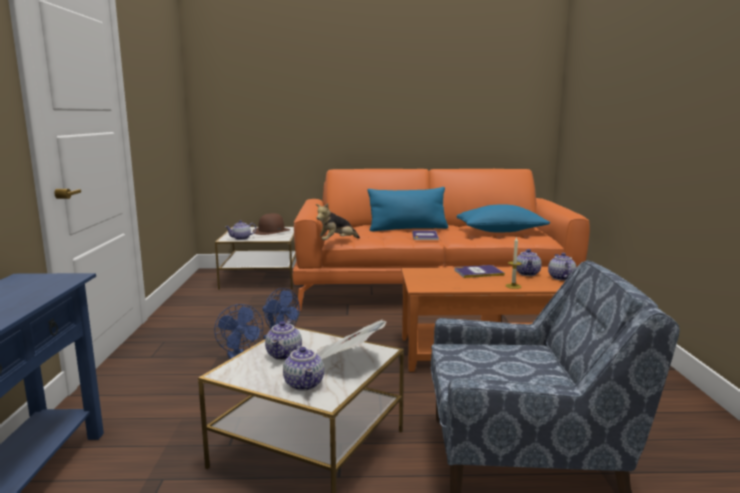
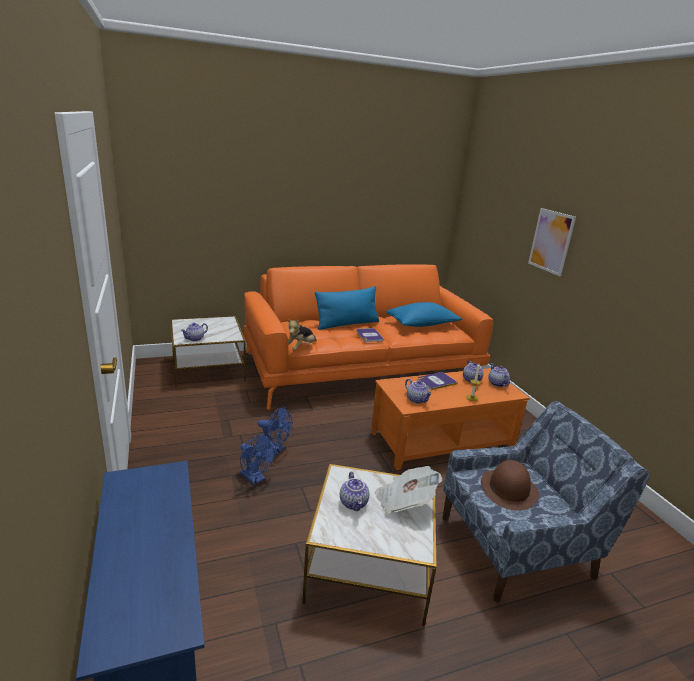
camera: 20 degrees left, 10 degrees up
brown hat [253,213,290,235] -> brown hat moved to [481,460,539,511]
teapot [283,344,324,391] -> teapot moved to [405,378,432,404]
none -> picture [528,208,576,276]

